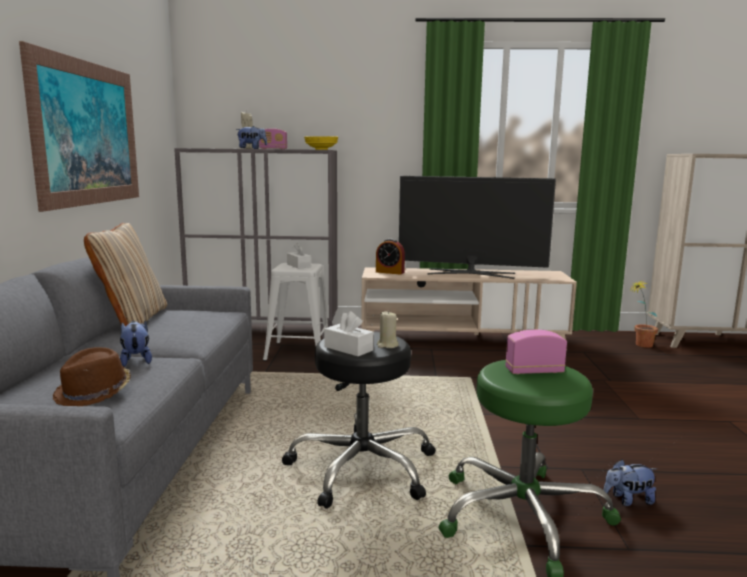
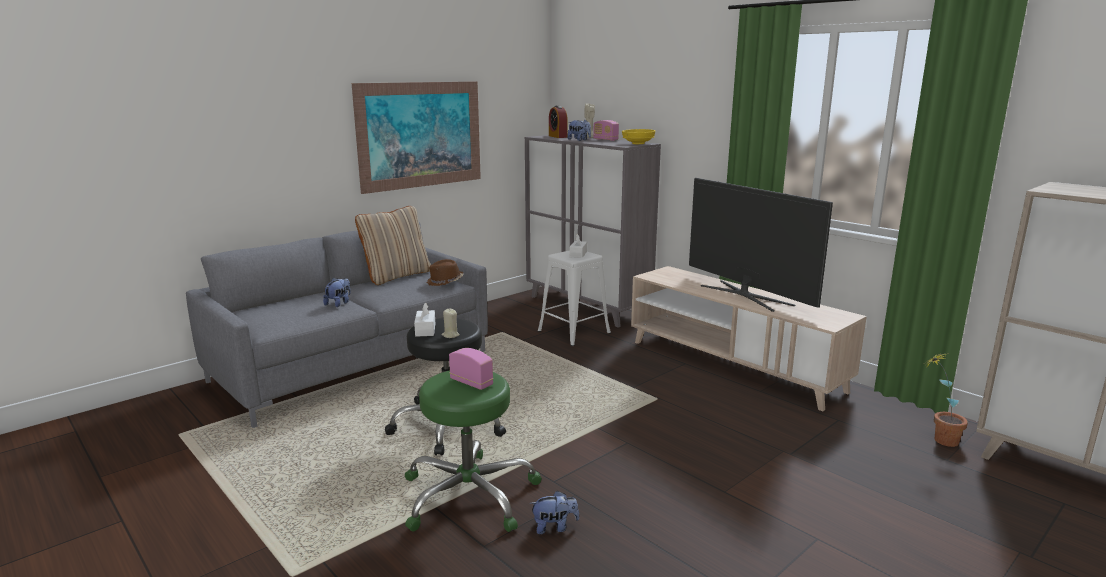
camera: 45 degrees right, 5 degrees up
brown hat [53,347,131,406] -> brown hat moved to [426,259,463,286]
alarm clock [376,239,405,275] -> alarm clock moved to [549,106,568,138]
plush toy [604,459,657,506] -> plush toy turned 135 degrees clockwise [530,491,579,534]

